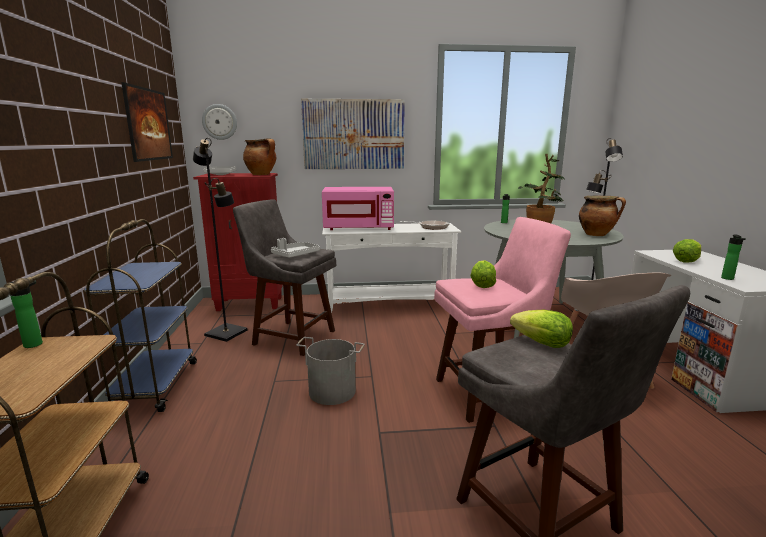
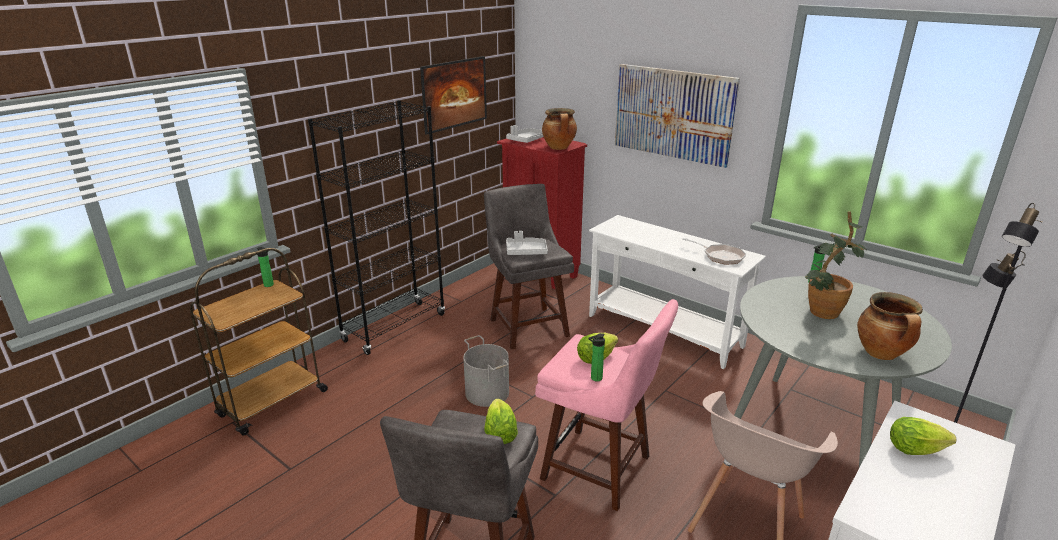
camera: 45 degrees right, 10 degrees up
blue cart [84,219,197,412] -> black bookcase [308,100,445,355]
black floor lamp [193,138,247,342] -> none
wall clock [202,104,237,140] -> none
pink microwave [322,187,394,230] -> none
bottle [721,234,746,280] -> bottle moved to [588,333,605,382]

